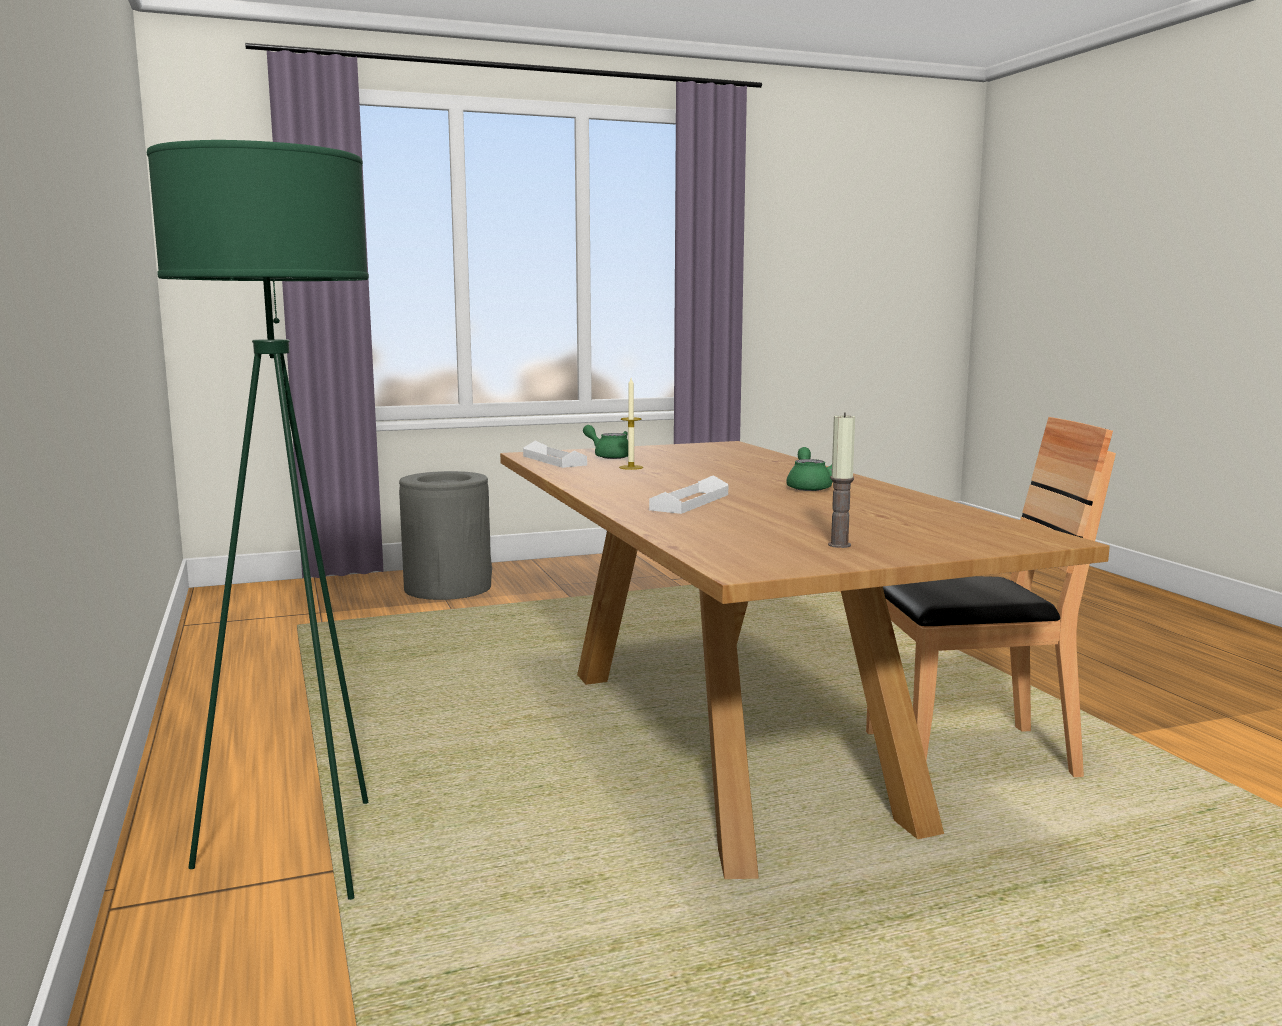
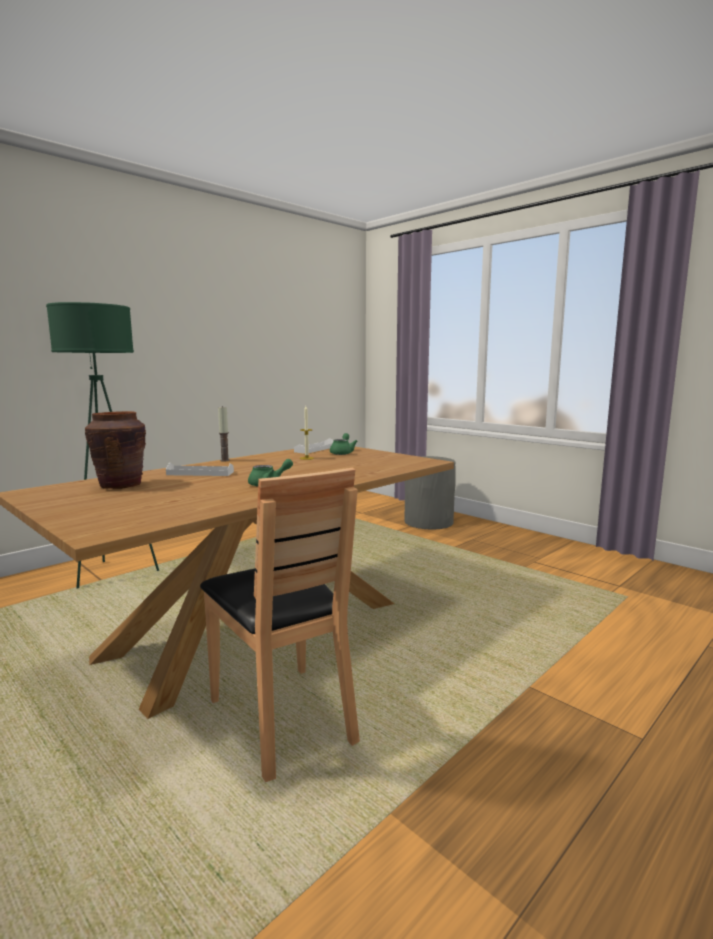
camera: 65 degrees right, 0 degrees up
candle [828,412,855,548] -> candle moved to [218,406,230,461]
none -> brown vase [85,411,146,489]

